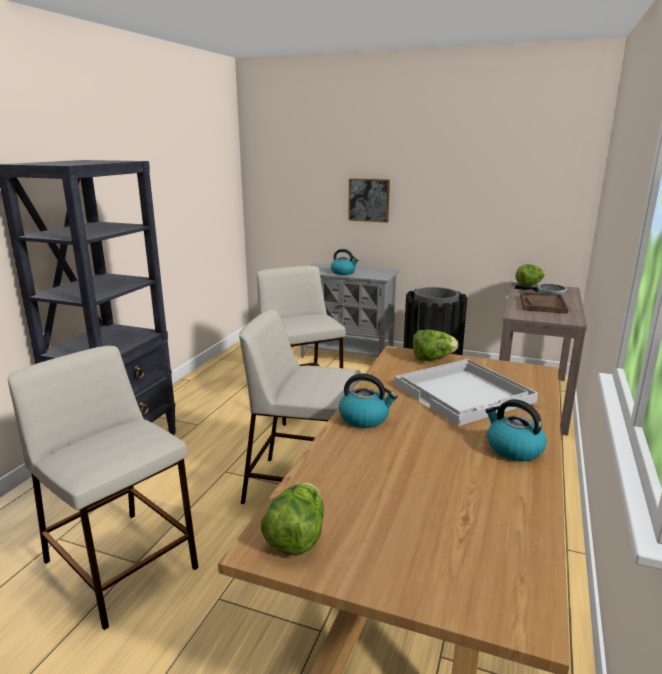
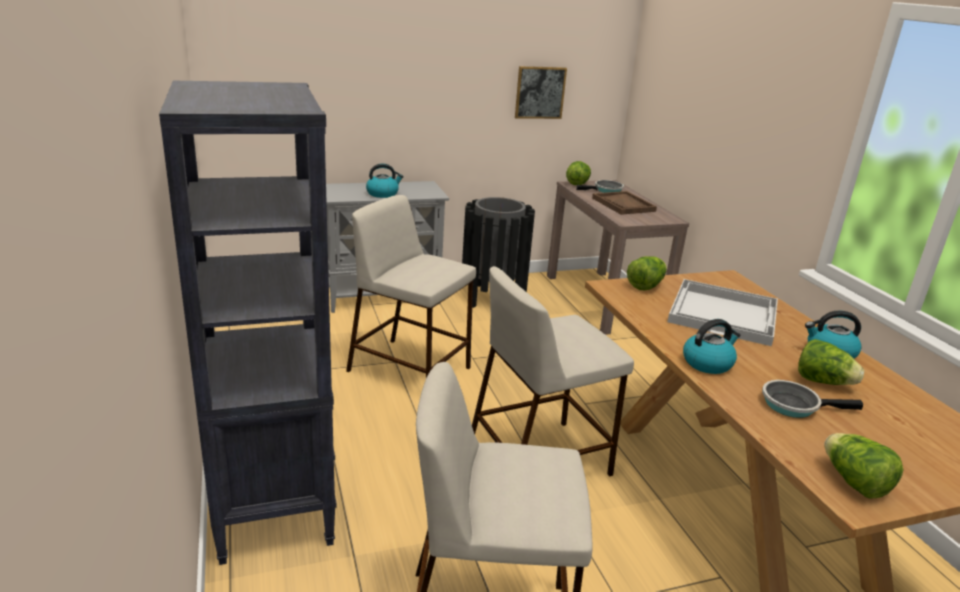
camera: 40 degrees left, 5 degrees up
picture [348,178,390,223] -> picture moved to [515,66,567,119]
none -> frying pan [762,380,863,418]
none -> lettuce [798,339,864,385]

